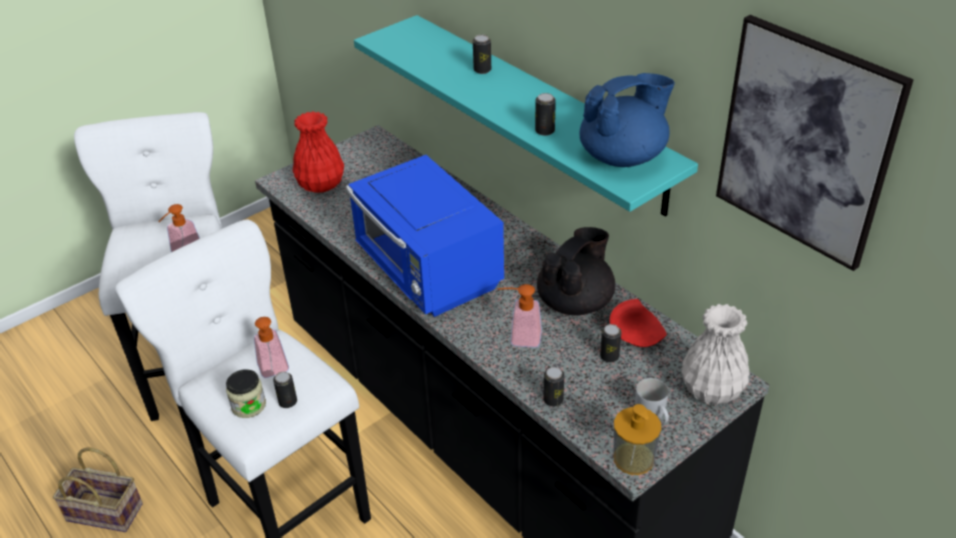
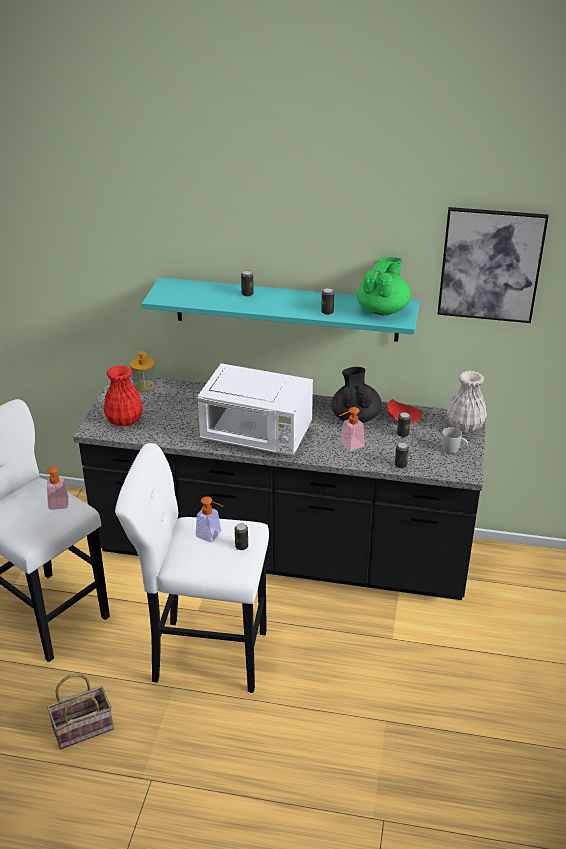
camera: 40 degrees left, 5 degrees down
jar [226,369,266,418] -> none
blue microwave [346,155,504,317] -> white microwave [197,363,313,456]
blue teapot [579,73,675,167] -> green teapot [357,257,411,315]
soap dispenser [614,404,661,475] -> soap dispenser moved to [130,351,155,392]

